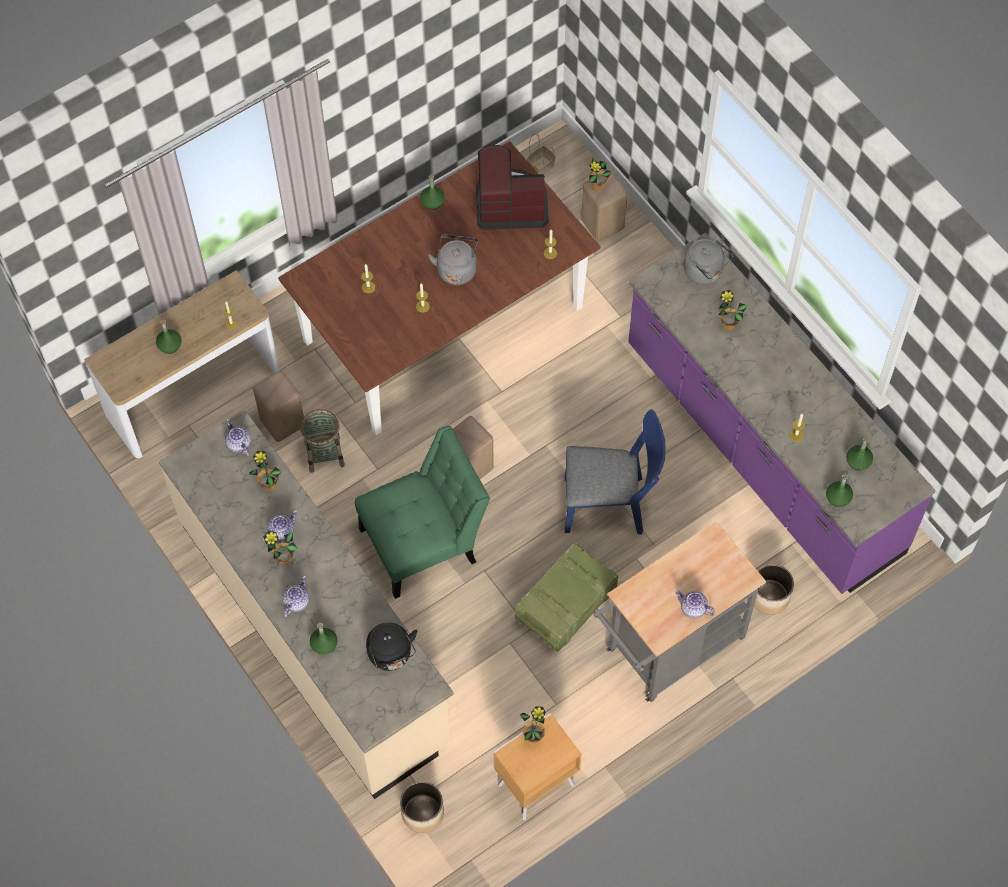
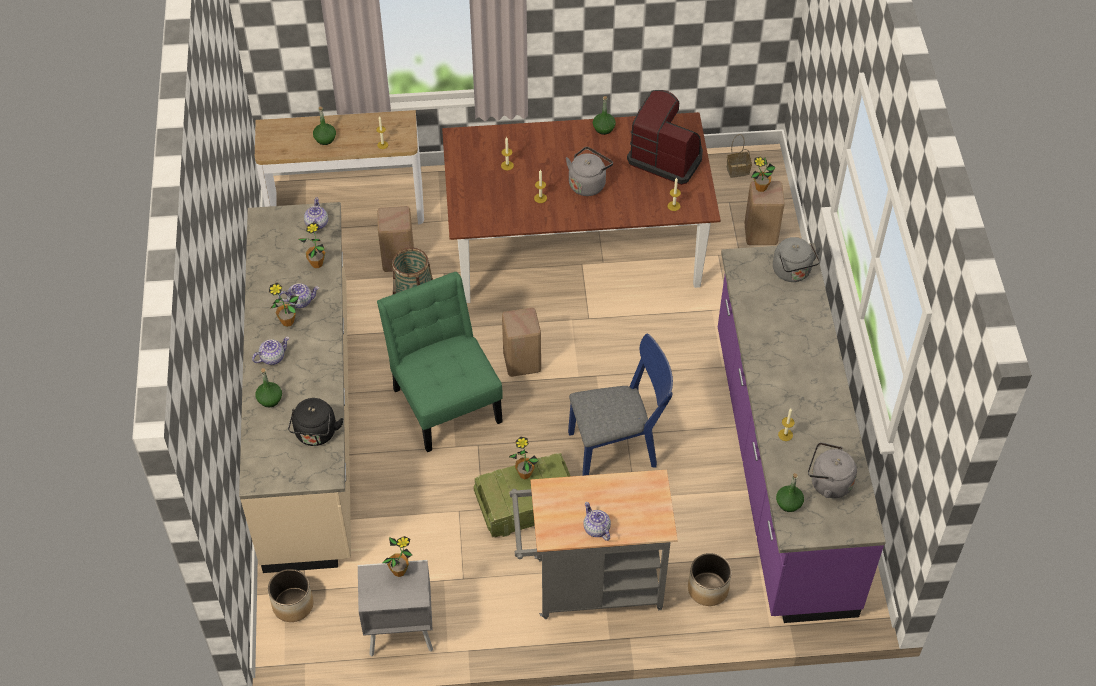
camera: 30 degrees right, 10 degrees down
green chair [355,426,490,599] -> green chair turned 120 degrees counterclockwise [377,272,503,452]
brown nightstand [493,713,582,820] -> grey nightstand [358,560,433,657]
blue chair [565,409,666,535] -> blue chair turned 45 degrees counterclockwise [568,334,673,476]
potted plant [718,290,748,331] -> potted plant moved to [509,437,539,479]
green bottle [846,437,873,471] -> grey kettle [808,442,857,498]

